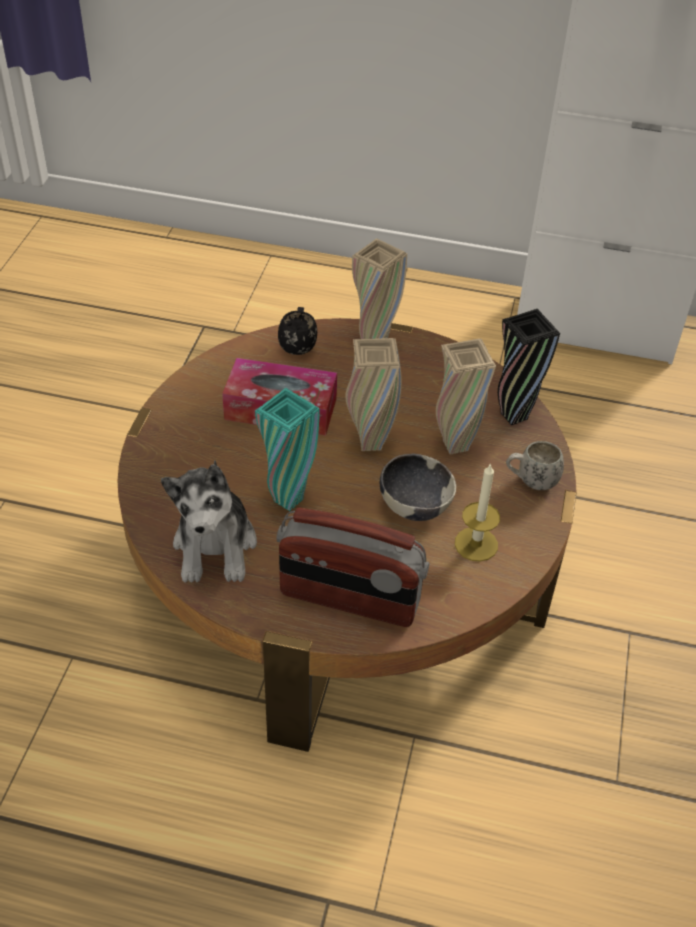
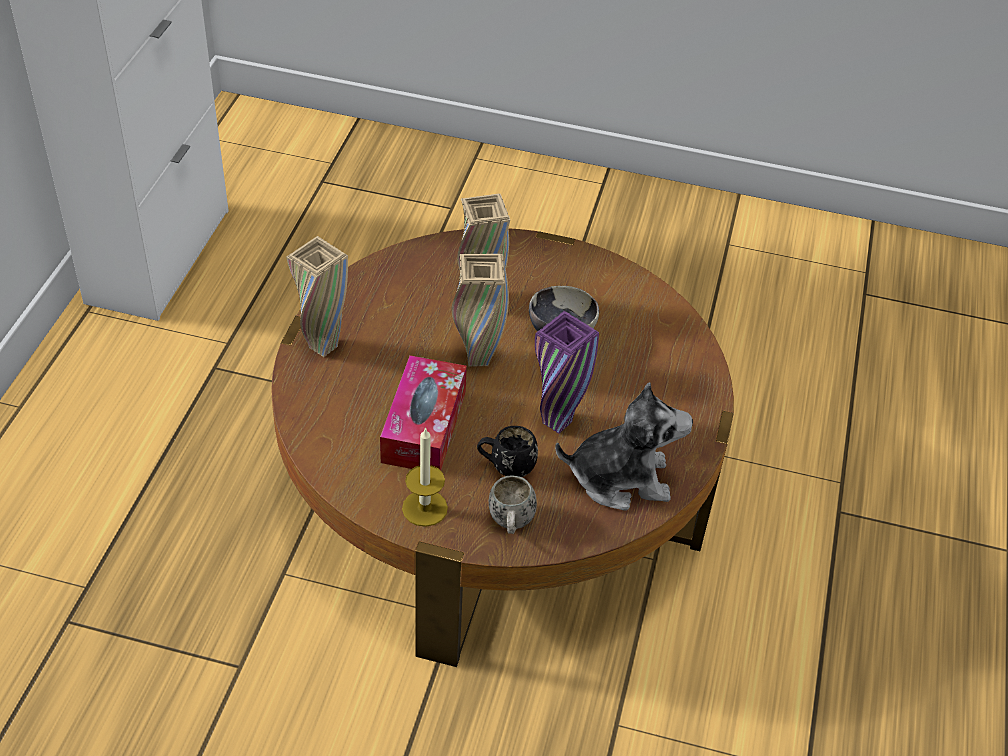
camera: 90 degrees left, 0 degrees up
turquoise vase [255,388,319,511] -> purple vase [535,311,599,434]
radio [276,507,430,627] -> none
black mug [278,307,317,355] -> black mug moved to [477,426,538,477]
candle [455,463,500,562] -> candle moved to [402,427,448,527]
black vase [498,309,560,425] -> none
white mug [506,441,564,490] -> white mug moved to [489,475,537,534]

